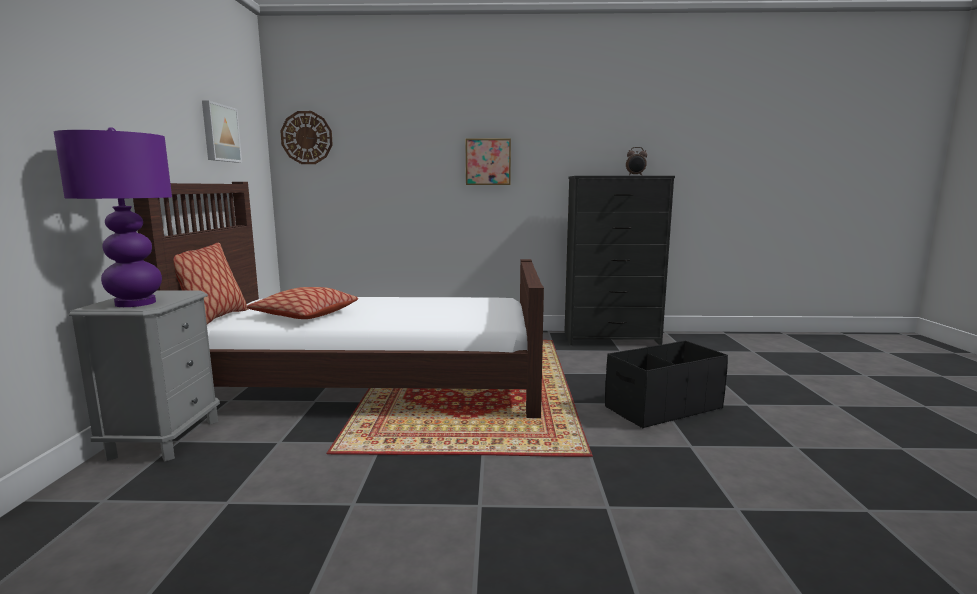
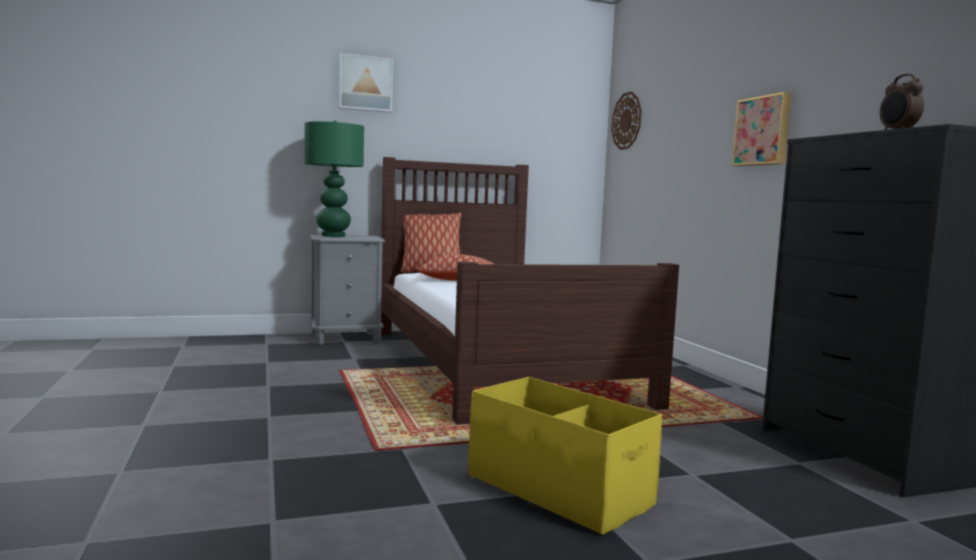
camera: 70 degrees right, 5 degrees down
purple table lamp [54,127,172,307] -> green table lamp [304,120,364,237]
picture [202,101,242,162] -> picture moved to [339,53,393,112]
black storage box [605,341,728,428] -> yellow storage box [469,377,662,535]

